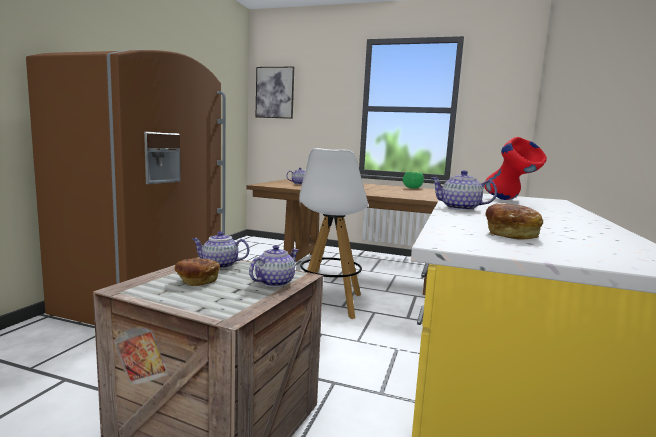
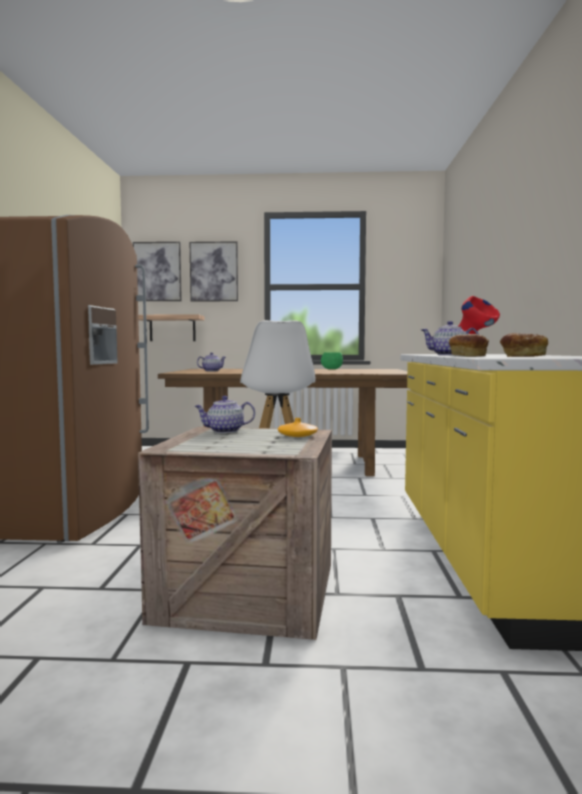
camera: 15 degrees left, 5 degrees down
bread [174,258,220,286] -> bread moved to [449,334,489,356]
teapot [249,245,298,287] -> orange vase [278,418,318,437]
none -> shelf [138,314,204,341]
none -> picture [190,241,238,302]

